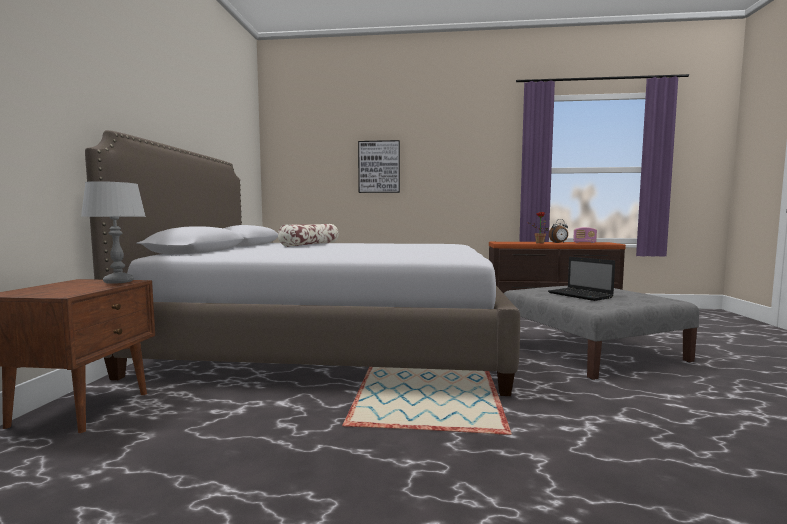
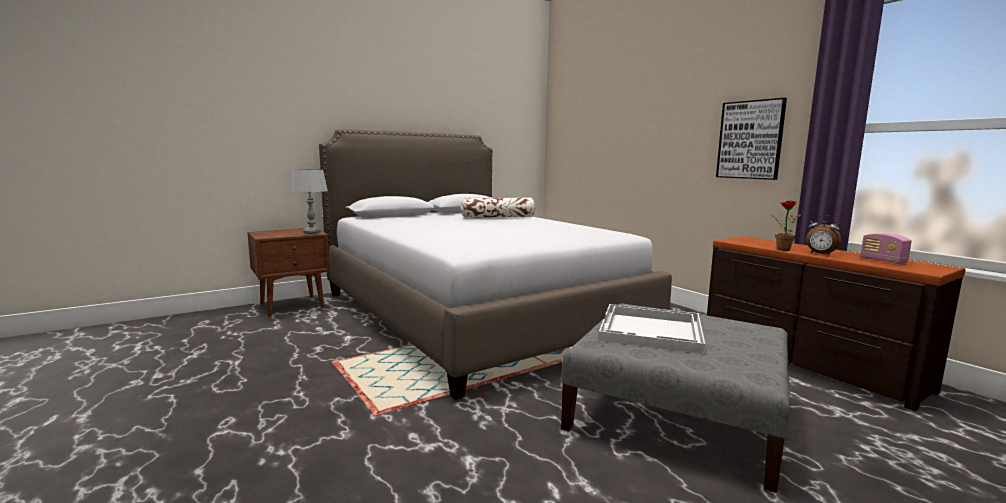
camera: 50 degrees right, 5 degrees up
picture [358,140,400,193] -> picture moved to [716,98,787,180]
laptop [548,257,615,301] -> white tray [598,304,705,354]

